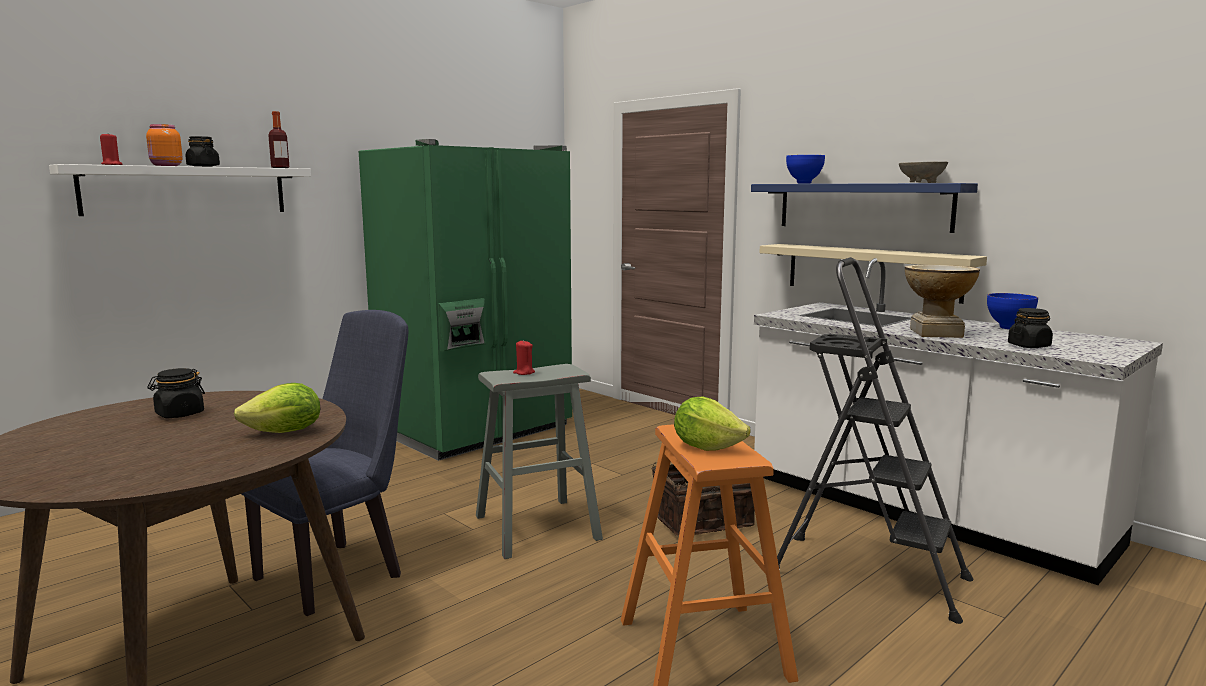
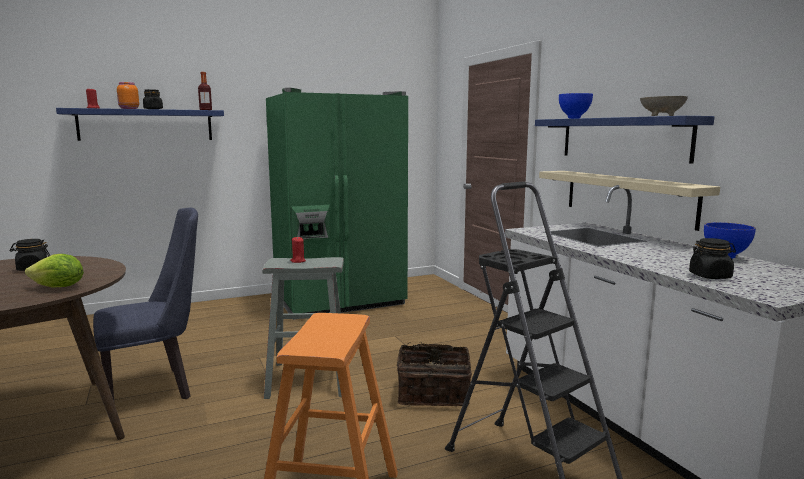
camera: 20 degrees right, 0 degrees up
white shelf [49,164,311,216] -> blue shelf [56,108,224,141]
lettuce [674,397,751,451] -> none
vase [905,265,980,338] -> none

